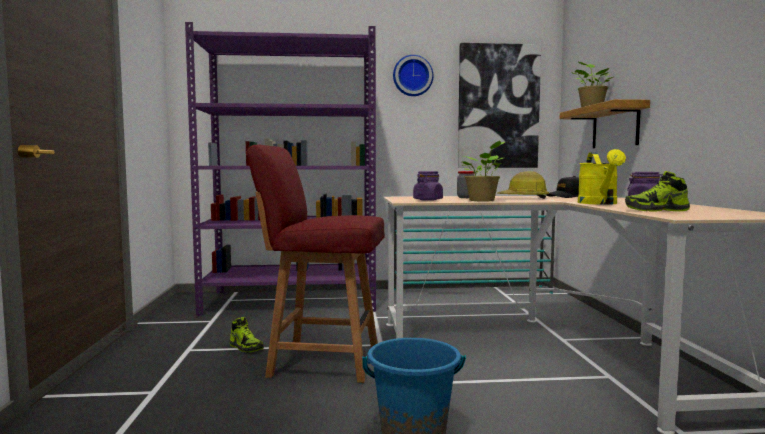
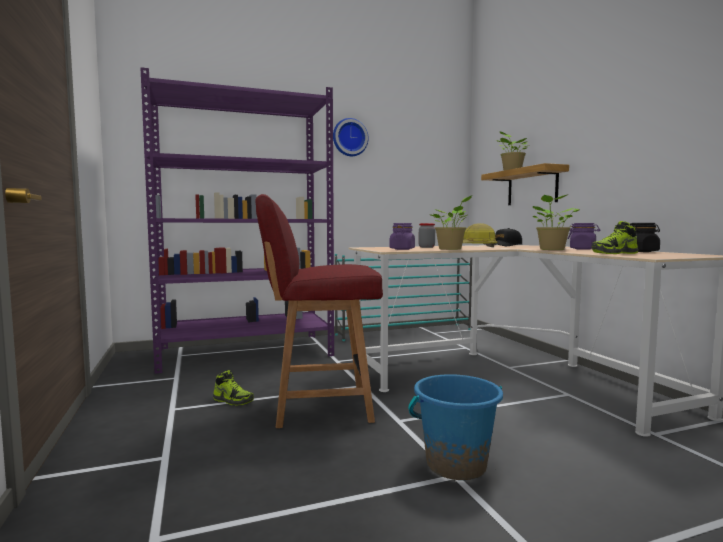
camera: 15 degrees left, 0 degrees up
picture [458,43,541,168] -> none
yellow watering can [578,149,626,205] -> potted plant [533,195,580,250]
none -> black jar [630,223,660,252]

